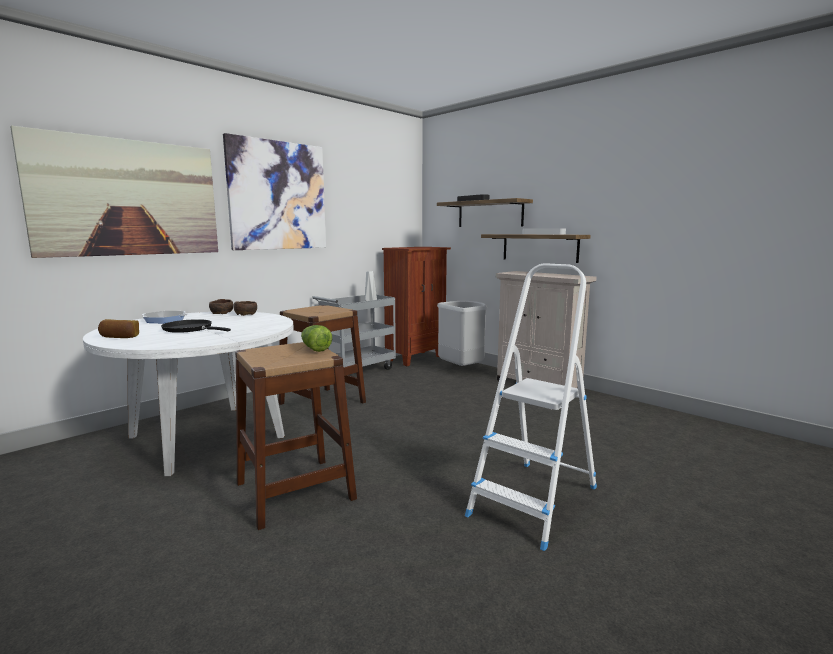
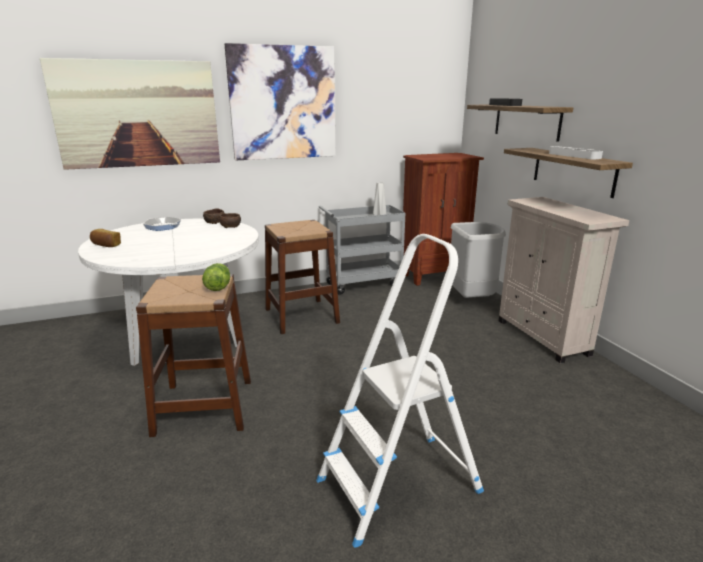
camera: 25 degrees right, 10 degrees up
black frying pan [161,319,231,333] -> none

